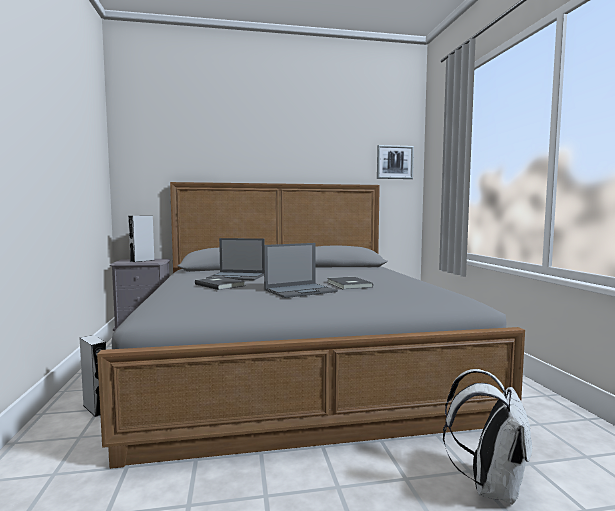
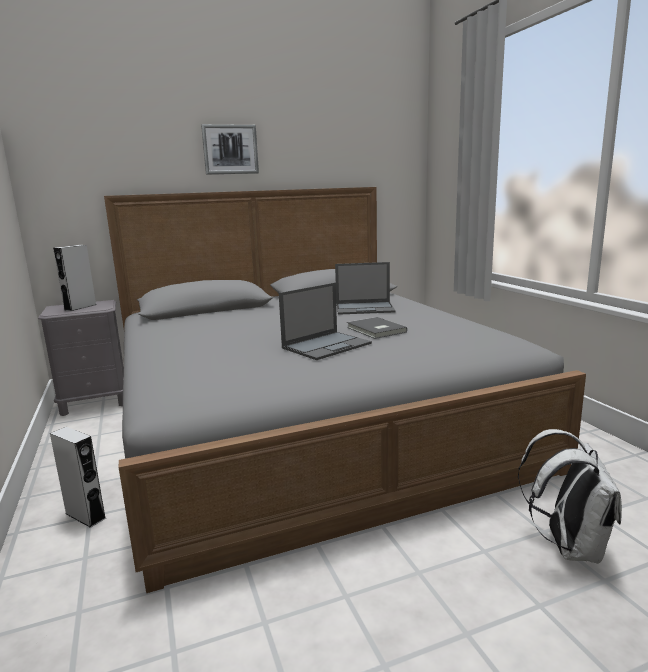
camera: 10 degrees left, 10 degrees up
grey book [195,277,246,290] -> none
laptop [206,238,265,280] -> laptop moved to [335,262,396,315]
picture [377,145,414,179] -> picture moved to [201,124,259,175]

